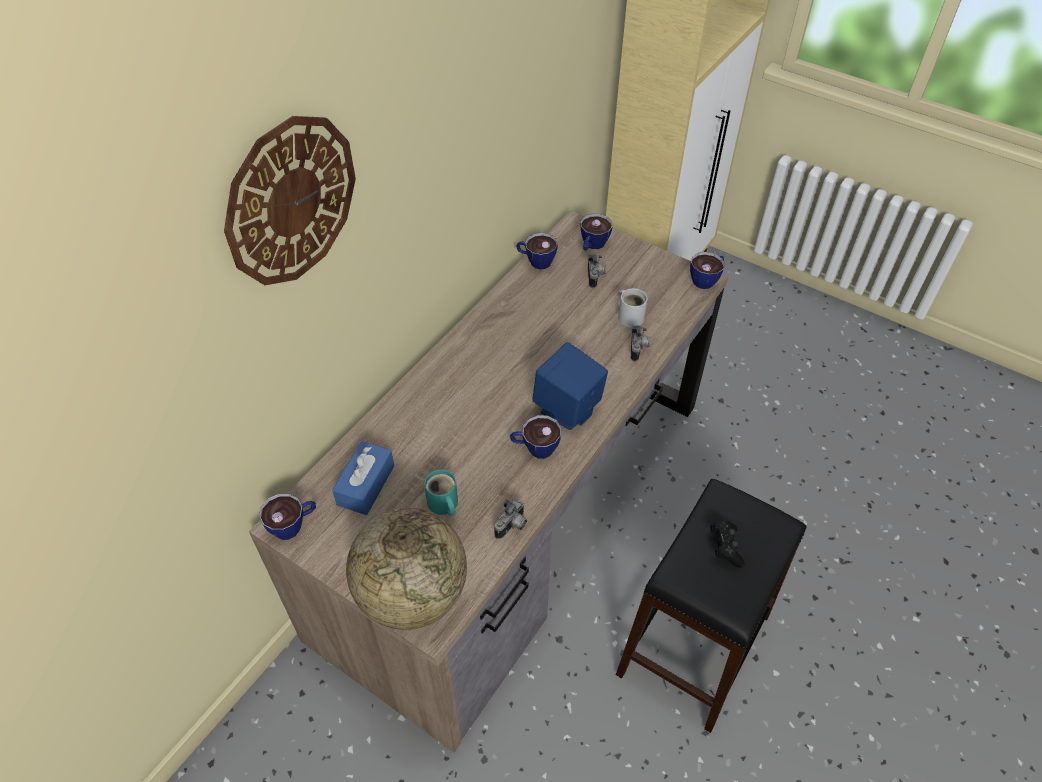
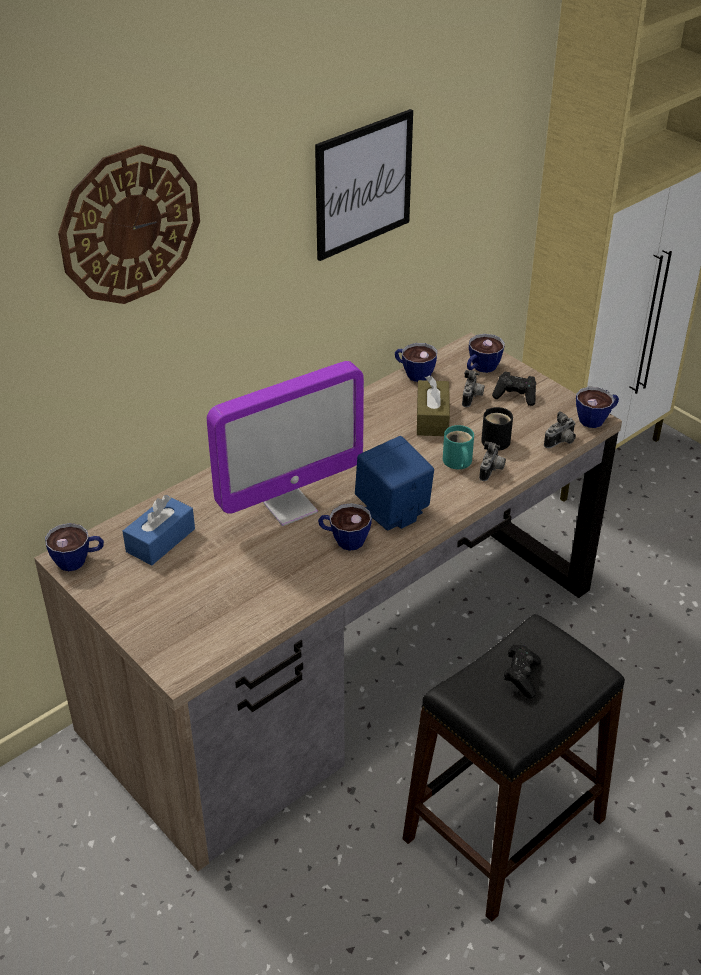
camera: 15 degrees right, 10 degrees down
globe [346,508,467,630] -> none
turquoise mug [424,470,458,516] -> turquoise mug moved to [443,425,474,469]
camera [494,500,527,539] -> camera moved to [544,411,576,448]
white mug [617,288,648,328] -> black mug [481,407,513,451]
none -> monitor [207,361,364,526]
none -> picture [315,109,413,261]
none -> brown tissue box [417,376,450,436]
none -> black game controller [492,371,536,406]

